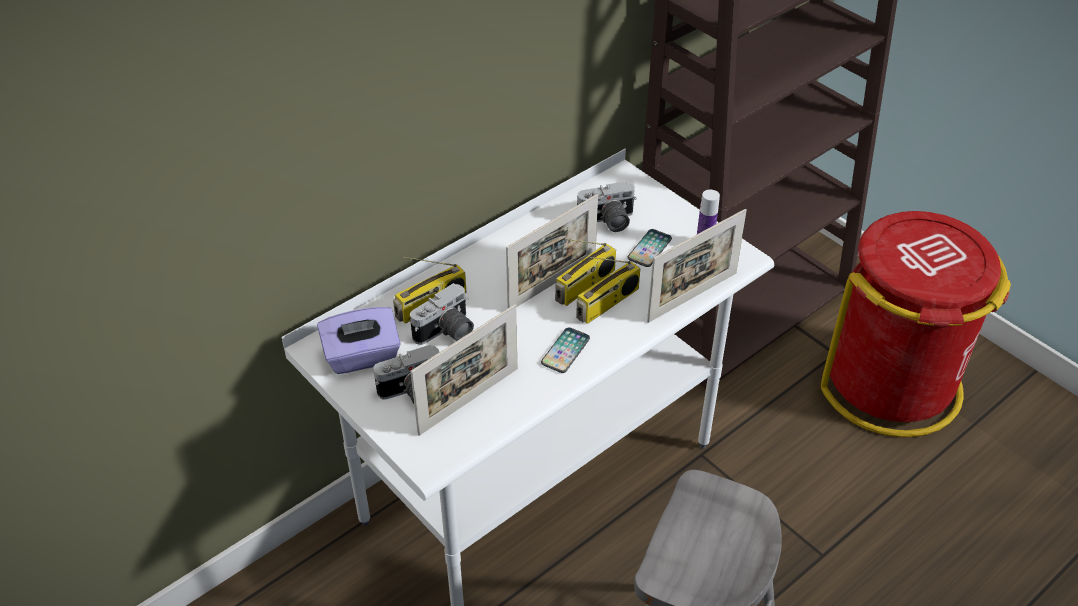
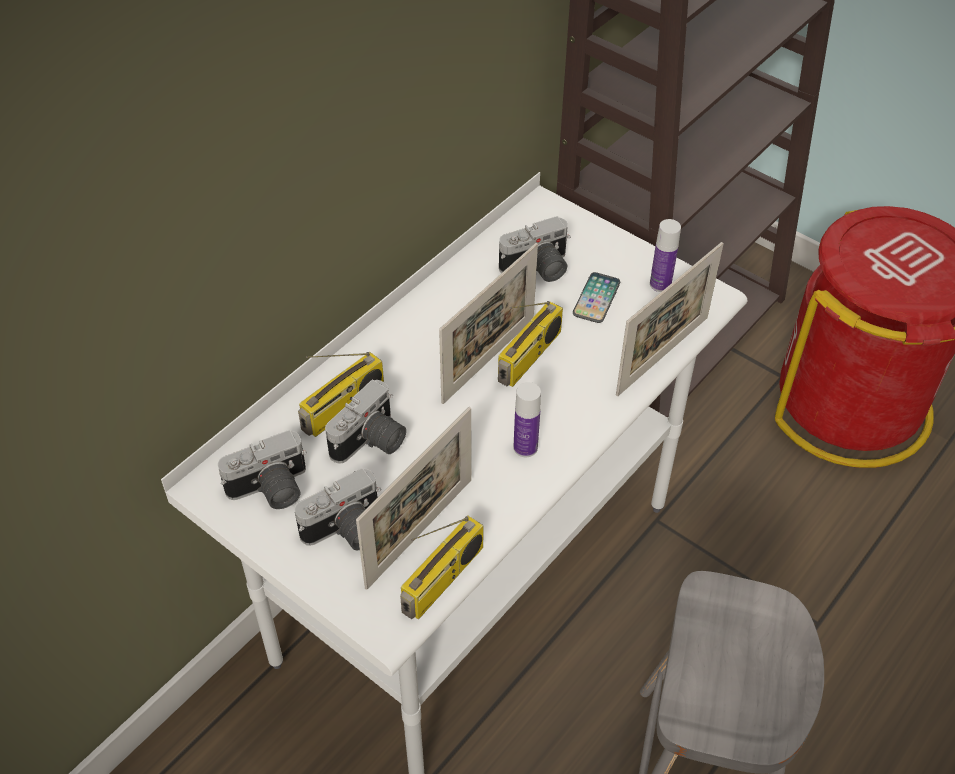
camera: 10 degrees left, 5 degrees up
purple tissue box [317,307,401,374] -> camera [218,430,307,509]
phone [541,327,590,373] -> bottle [514,382,541,457]
radio [576,257,640,324] -> radio moved to [400,515,484,619]

